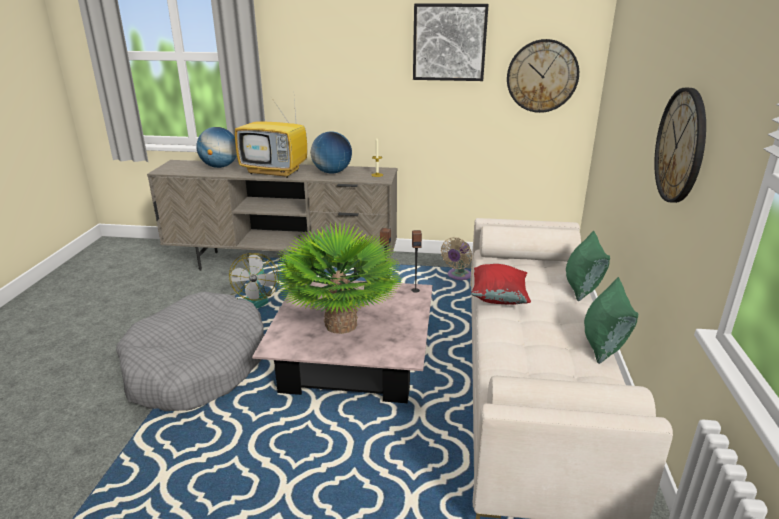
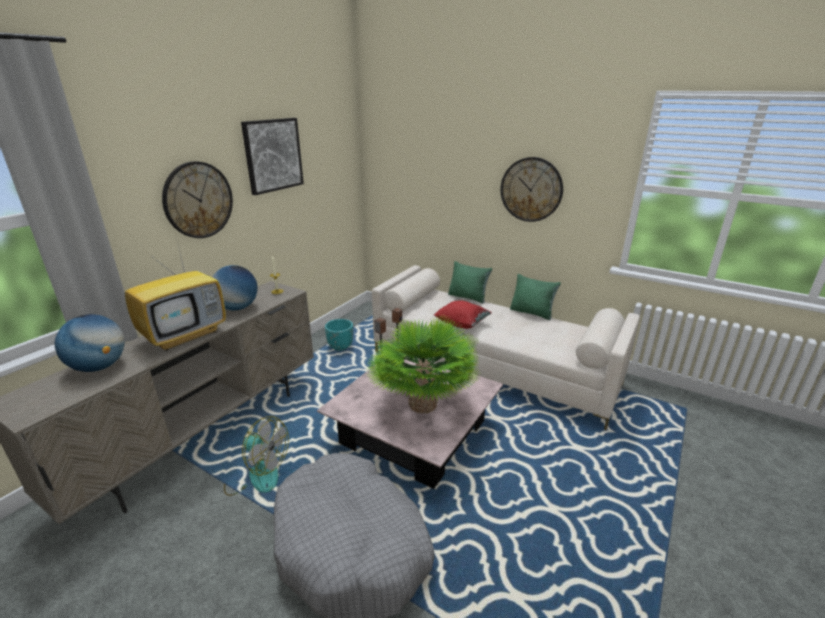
camera: 65 degrees left, 0 degrees up
beige fan [441,237,472,280] -> turquoise planter [325,319,353,351]
wall clock [507,39,579,113] -> wall clock moved to [162,161,233,238]

